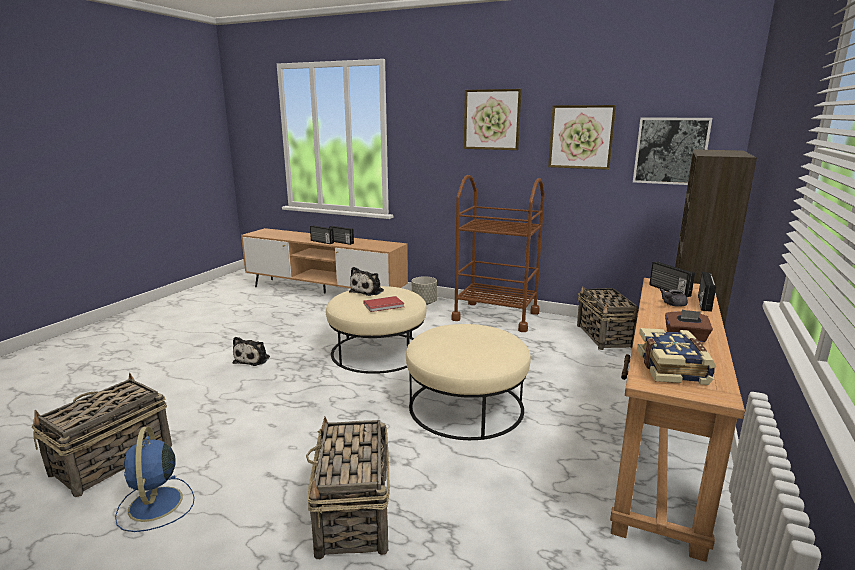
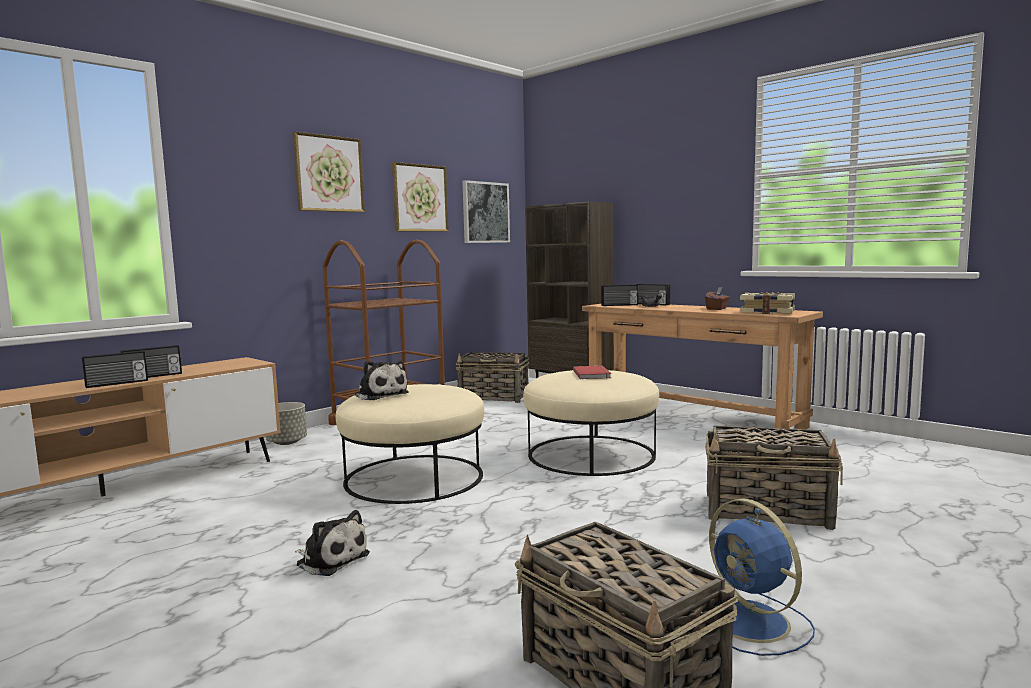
camera: 70 degrees left, 10 degrees down
blue fan [115,426,194,532] -> blue fan turned 60 degrees clockwise [709,499,815,656]
red book [363,296,404,312] -> red book moved to [573,365,611,379]

